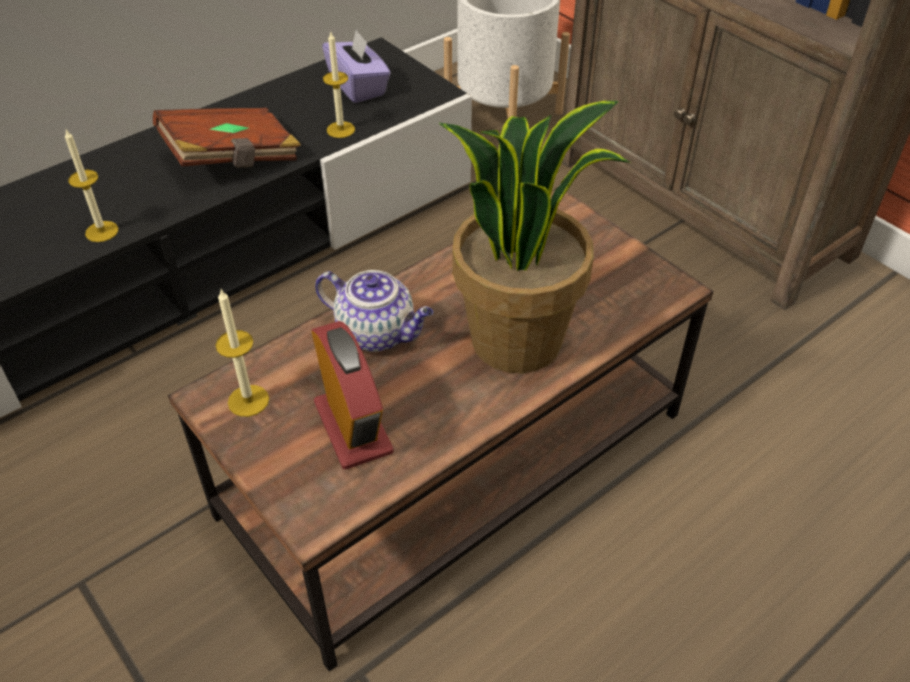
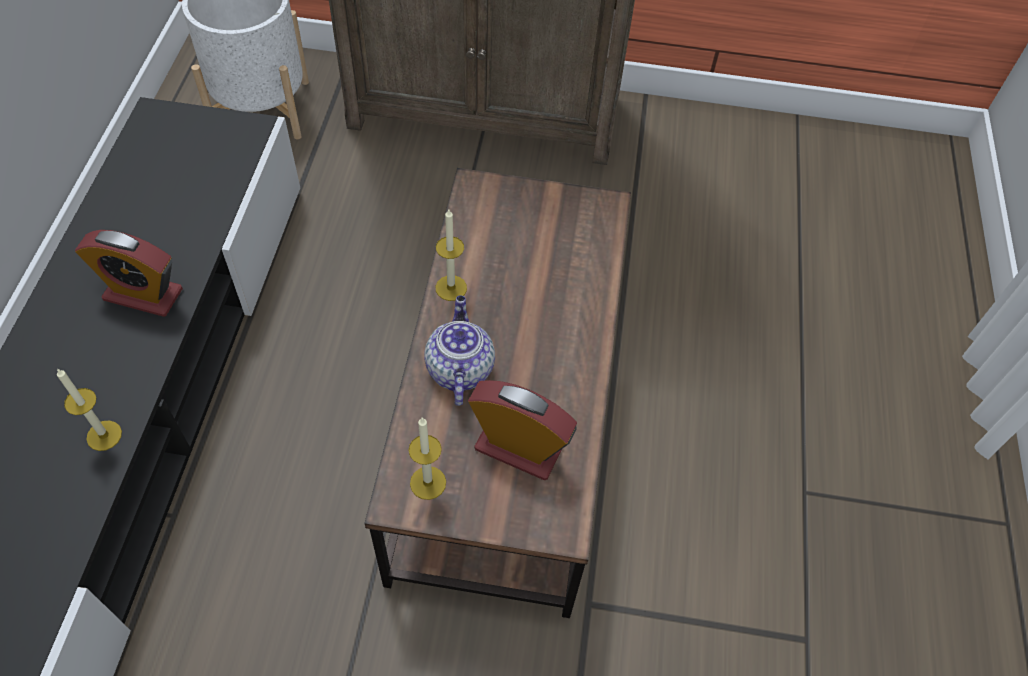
camera: 45 degrees left, 10 degrees up
brown book [153,108,301,167] -> alarm clock [75,230,183,317]
teapot [315,270,433,352] -> teapot turned 75 degrees counterclockwise [424,295,495,406]
purple tissue box [322,30,391,103] -> none
candle [323,32,355,138] -> candle moved to [436,210,467,301]
potted plant [439,101,631,373] -> none

